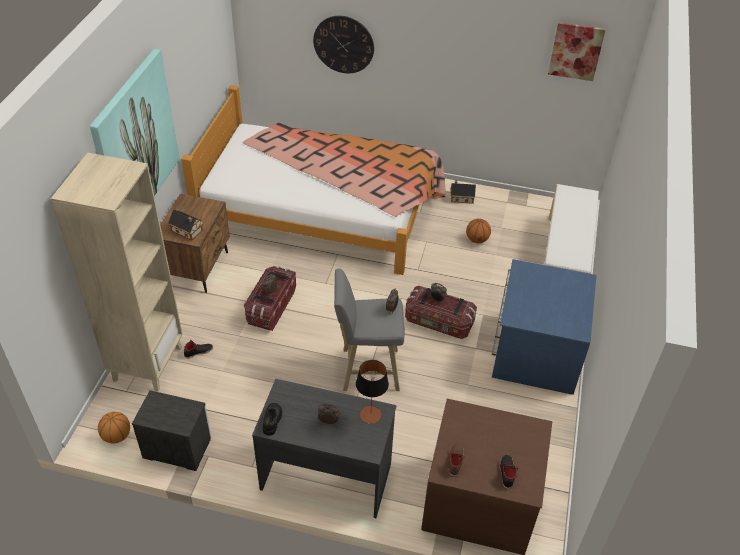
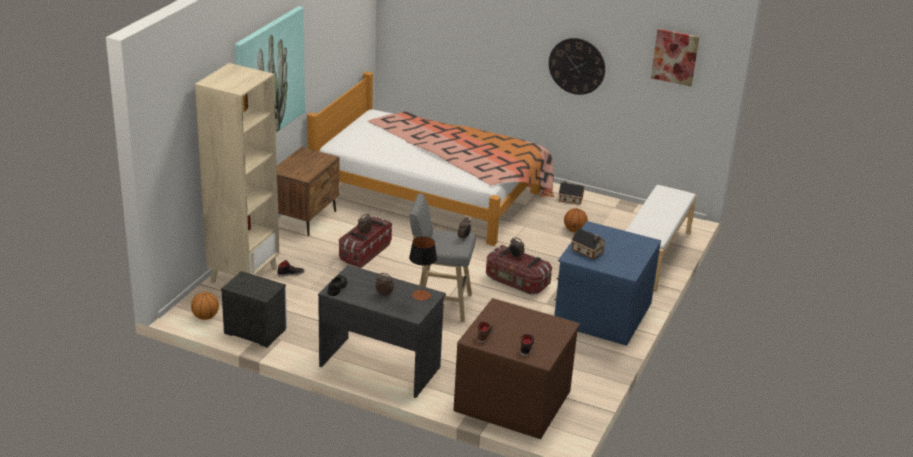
camera: 10 degrees right, 15 degrees down
toy house [168,210,203,240] -> toy house moved to [572,228,606,259]
wall clock [313,16,374,73] -> wall clock moved to [549,38,605,95]

